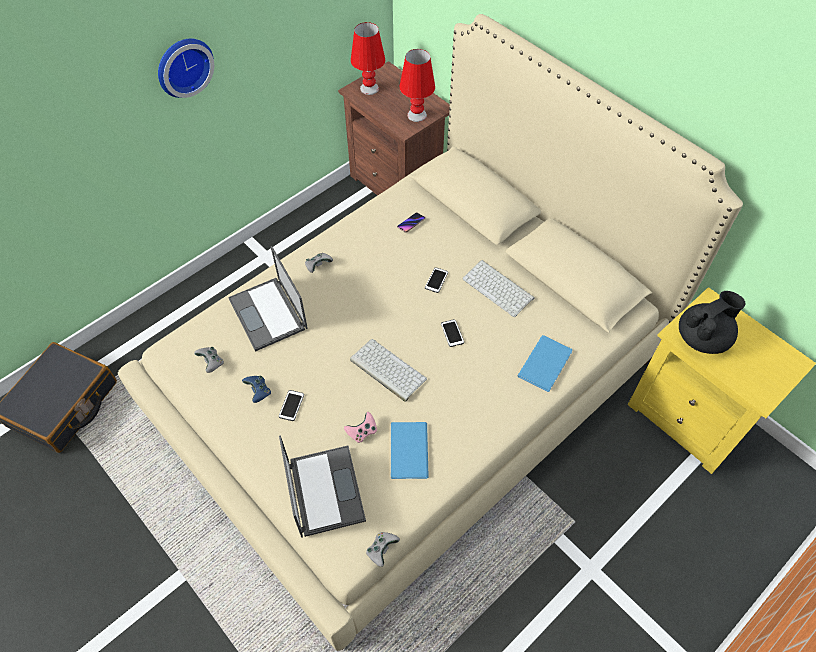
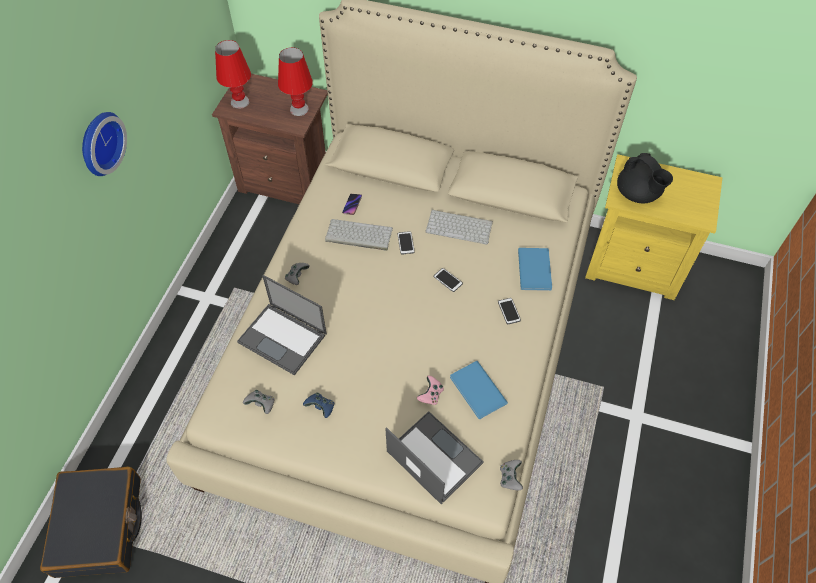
camera: 30 degrees left, 0 degrees up
phone [279,390,304,421] -> phone moved to [498,298,521,324]
keyboard [350,339,427,402] -> keyboard moved to [325,219,393,251]
black teapot [679,291,746,354] -> black teapot turned 120 degrees clockwise [617,153,673,203]

